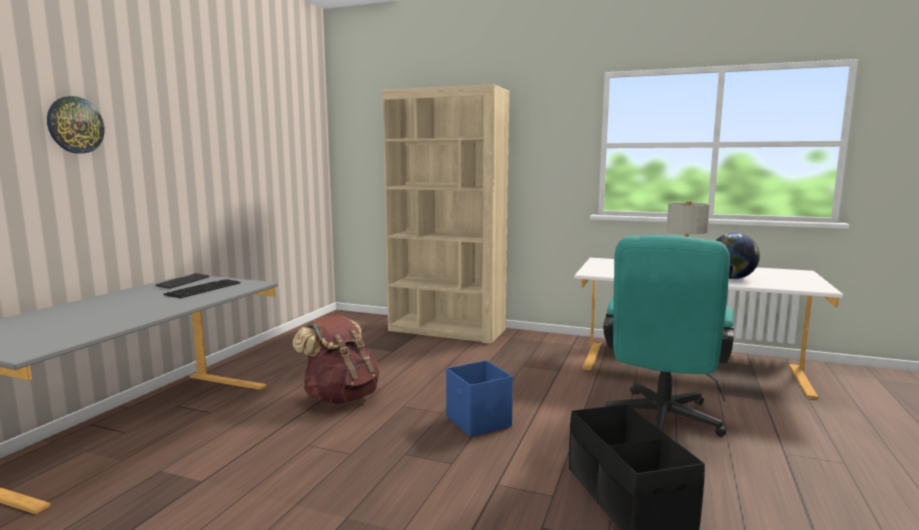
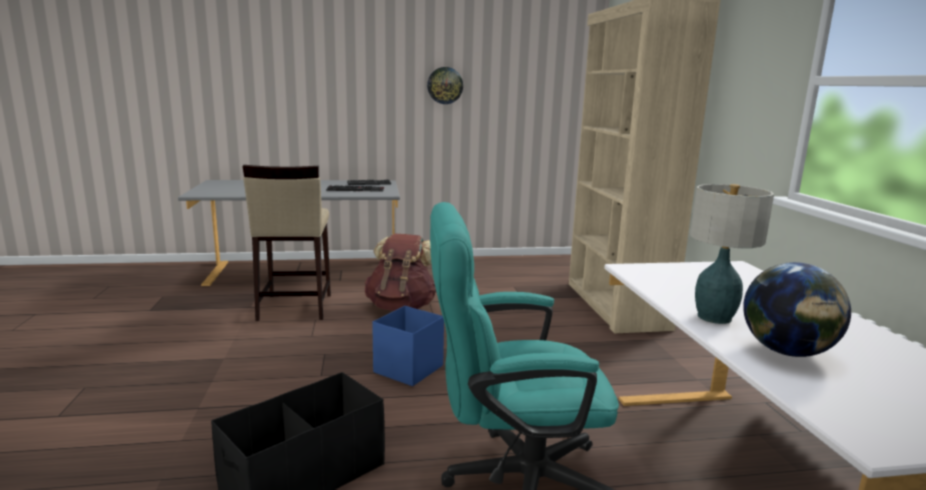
camera: 60 degrees right, 5 degrees up
wall clock [47,96,105,154] -> wall clock moved to [427,67,463,104]
none -> beige stool [242,165,331,321]

